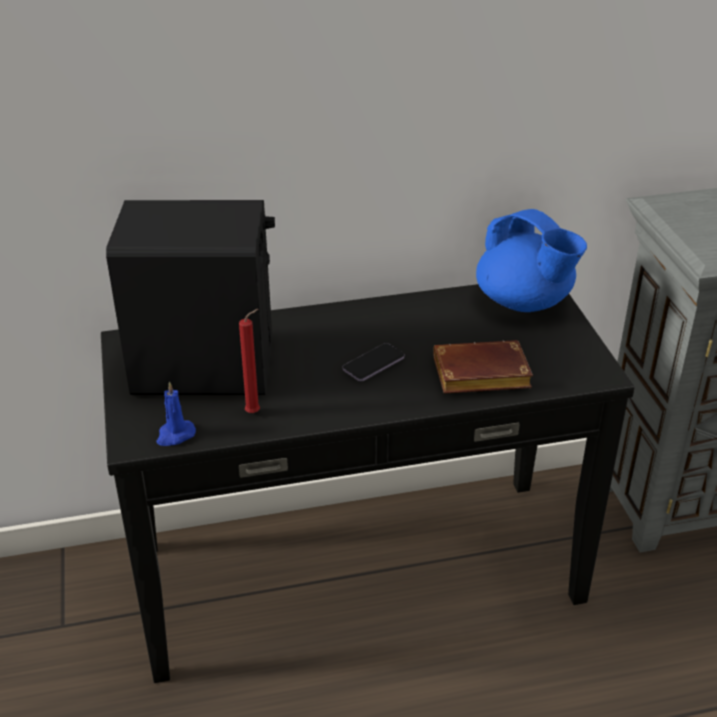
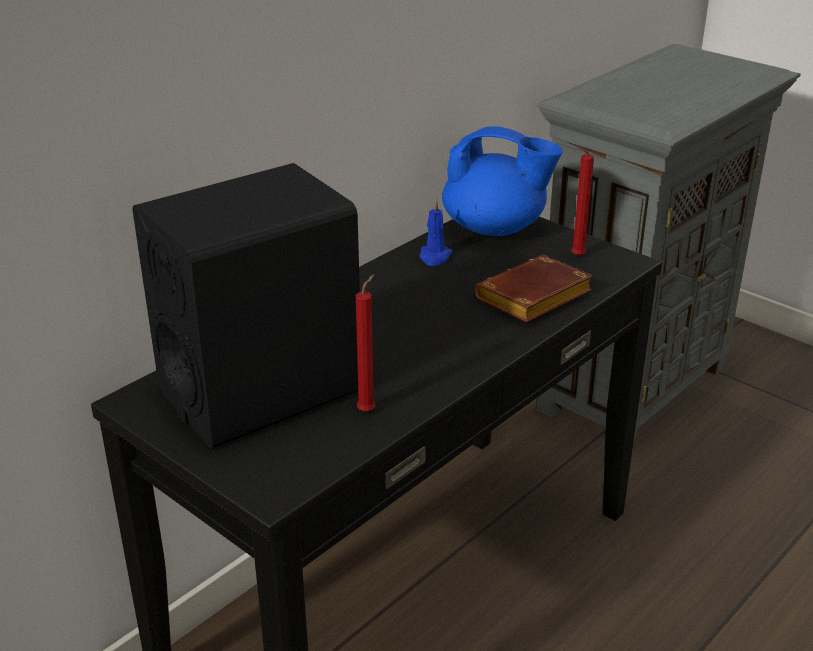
camera: 35 degrees left, 5 degrees down
blue candle [156,381,196,446] -> blue candle moved to [419,199,452,266]
phone [342,343,405,381] -> none
none -> red candle [571,146,594,257]

